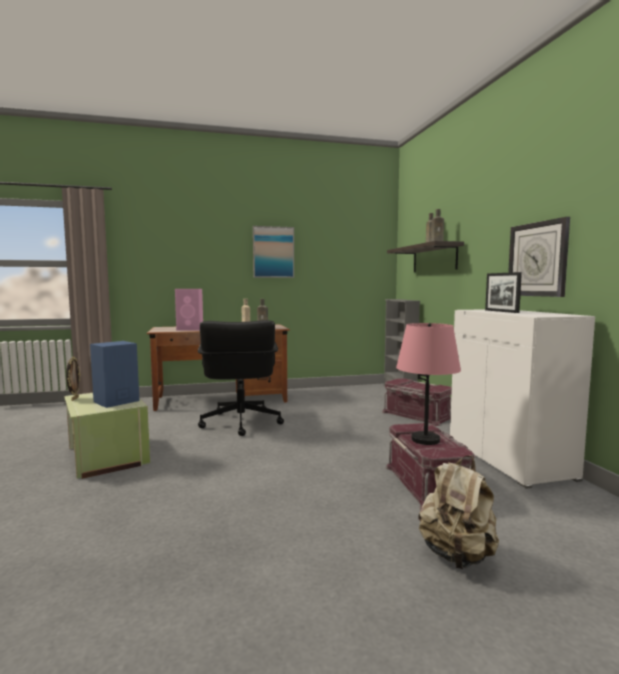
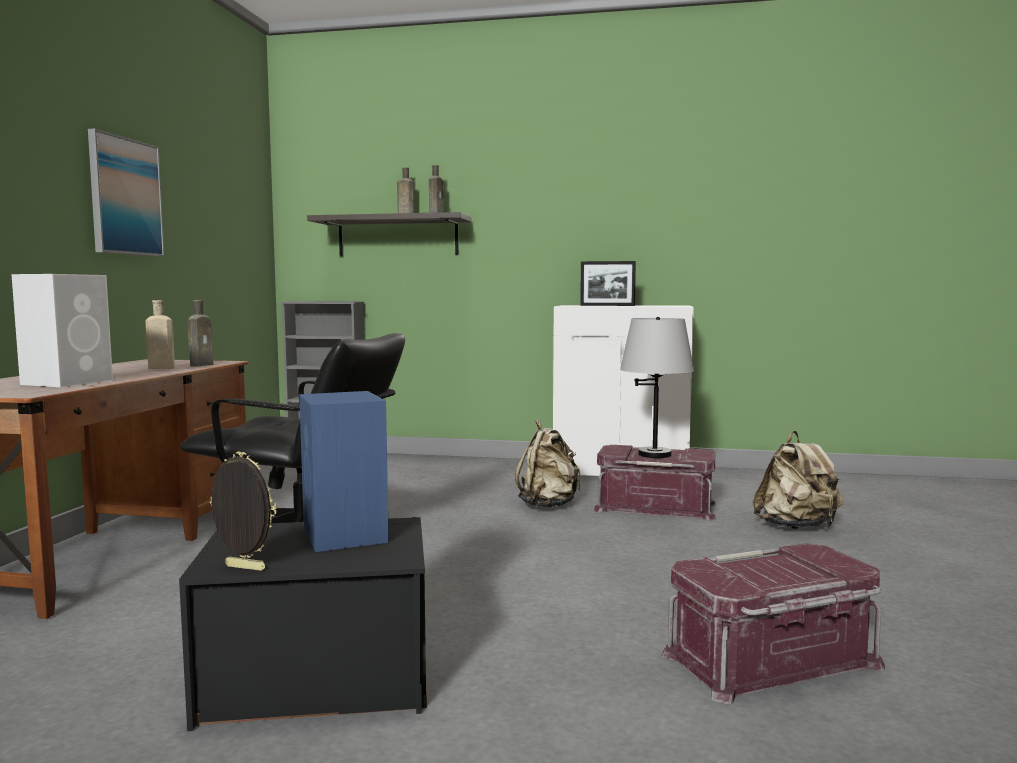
camera: 65 degrees left, 0 degrees up
green storage box [64,393,150,479] -> black storage box [179,517,427,731]
pink speaker [175,289,203,331] -> white speaker [11,274,113,387]
red storage box [382,378,452,426] -> red storage box moved to [661,543,885,704]
pink table lamp [396,323,461,445] -> grey table lamp [620,317,694,458]
wall clock [508,217,570,297] -> none
none -> beige backpack [515,419,580,507]

